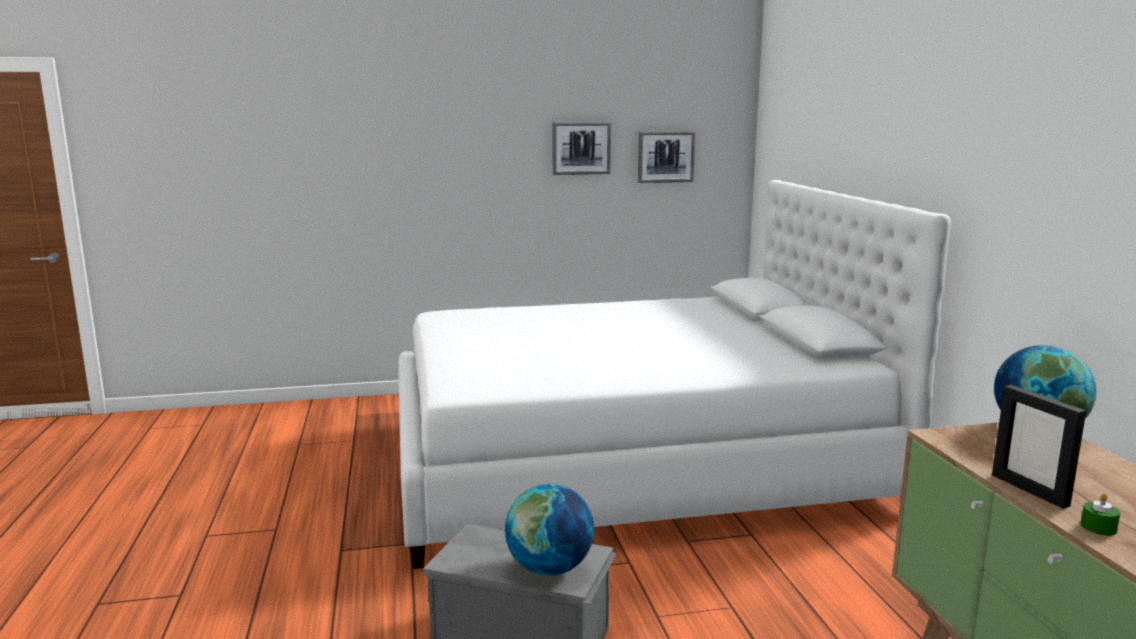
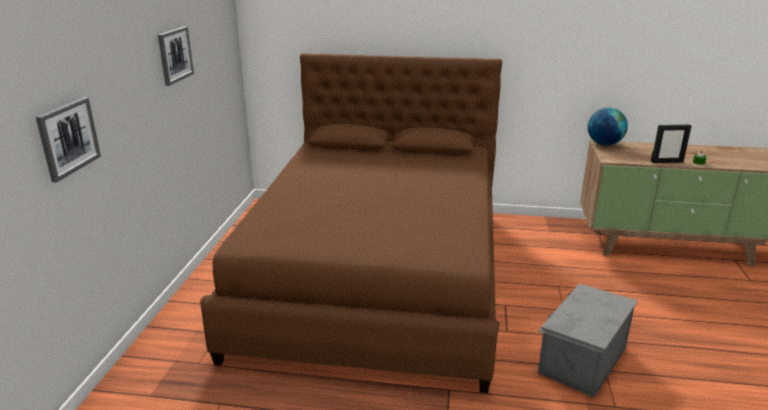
camera: 70 degrees left, 10 degrees up
white bed [398,180,951,569] -> brown bed [200,53,502,393]
globe [505,484,594,576] -> none
picture [638,131,695,183] -> picture moved to [36,97,101,182]

